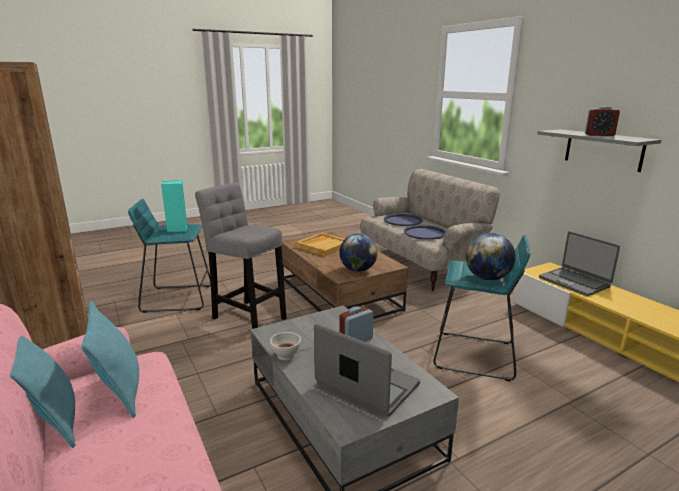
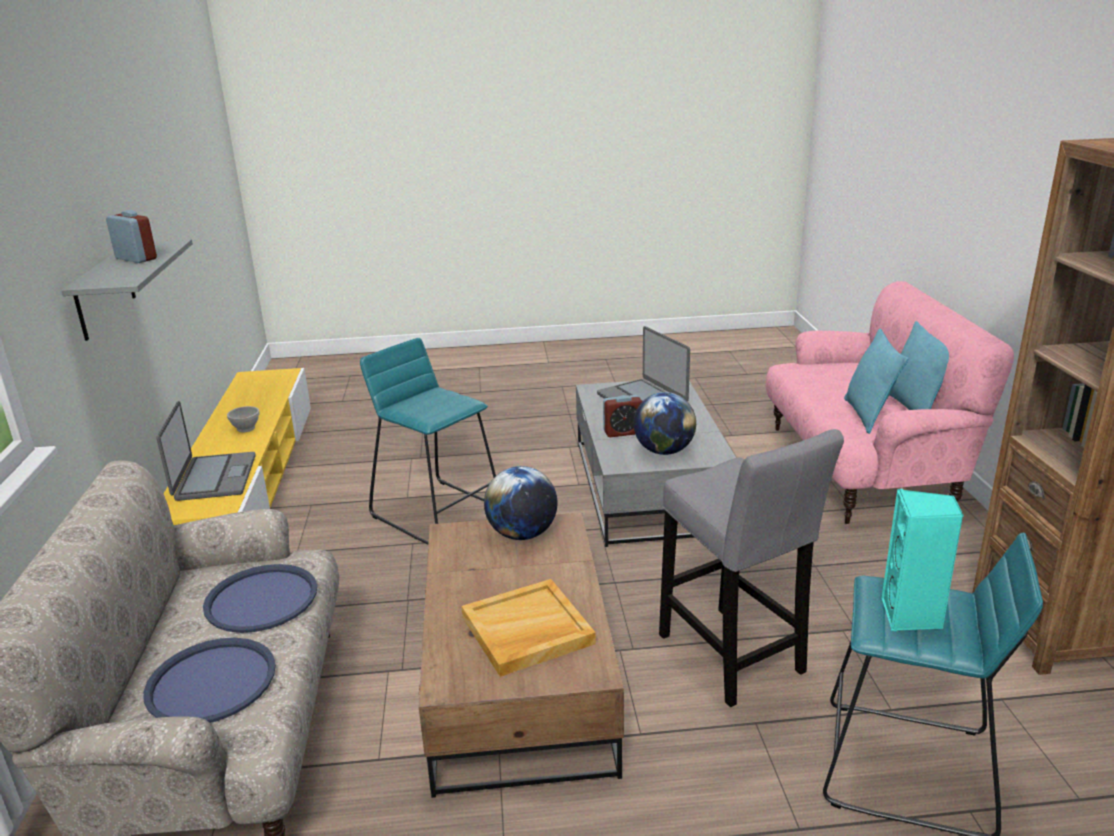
camera: 155 degrees left, 5 degrees up
white bowl [270,332,301,360] -> white bowl moved to [227,406,260,432]
globe [465,233,516,280] -> globe moved to [633,392,696,455]

